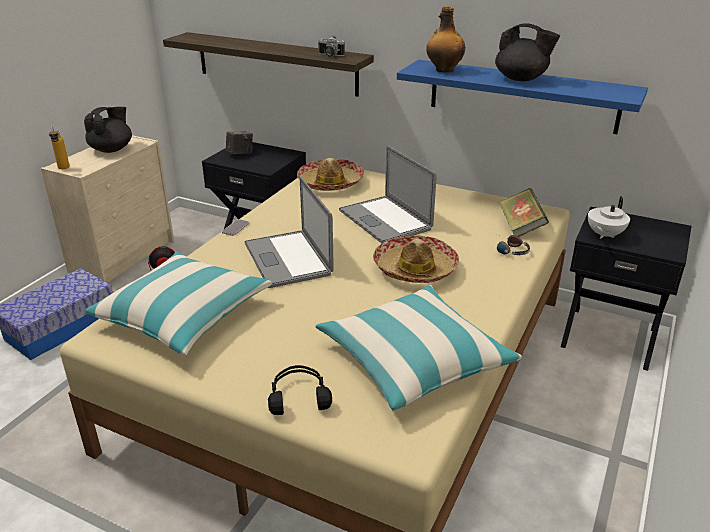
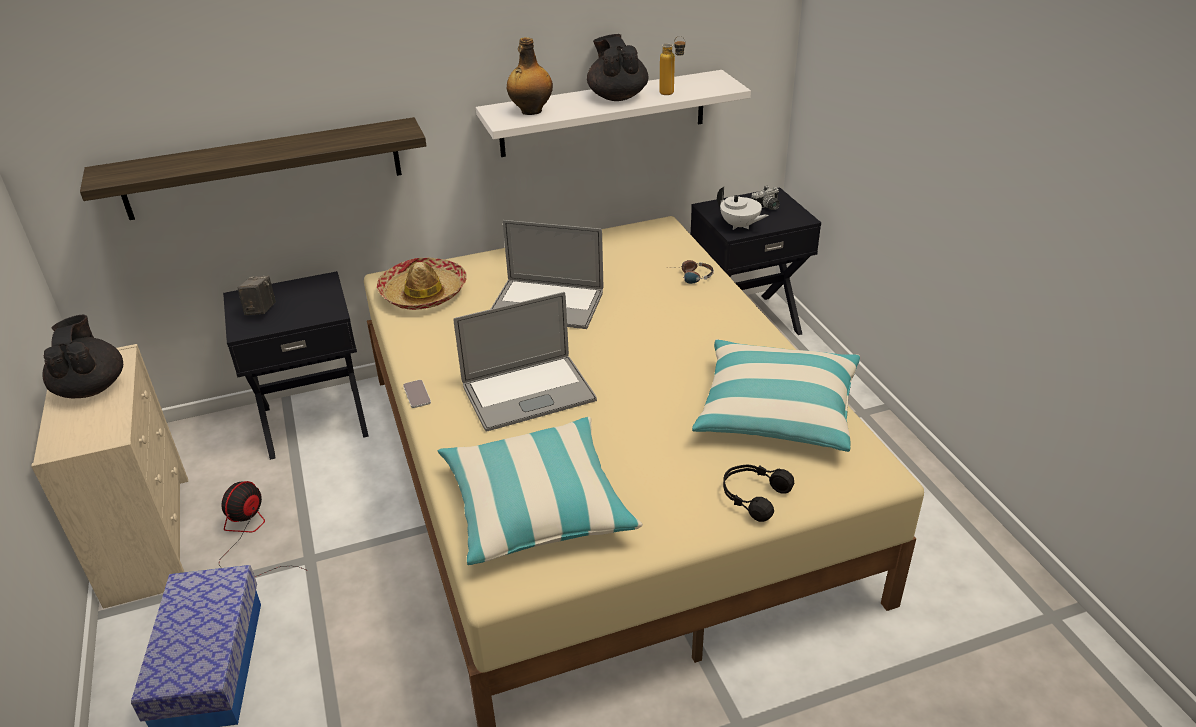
camera: 45 degrees left, 5 degrees up
bottle [49,127,70,169] -> bottle moved to [659,36,686,95]
laptop [245,176,334,288] -> laptop turned 45 degrees counterclockwise [454,292,597,432]
camera [318,36,345,57] -> camera moved to [751,185,780,210]
hat [373,235,459,283] -> none
blue shelf [397,60,648,134] -> white shelf [476,70,751,157]
black teapot [495,24,560,81] -> black teapot turned 90 degrees counterclockwise [587,34,649,101]
book [499,188,549,237] -> none
white teapot [588,196,630,239] -> white teapot turned 45 degrees counterclockwise [717,187,769,230]

